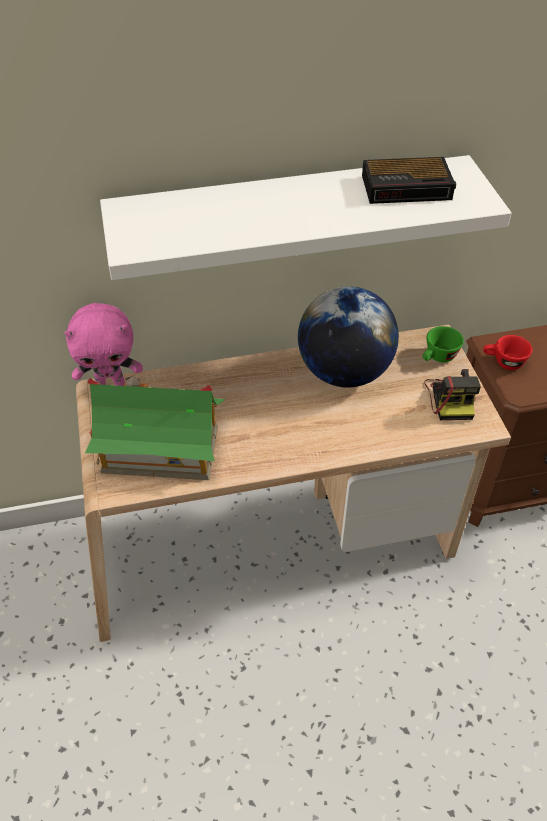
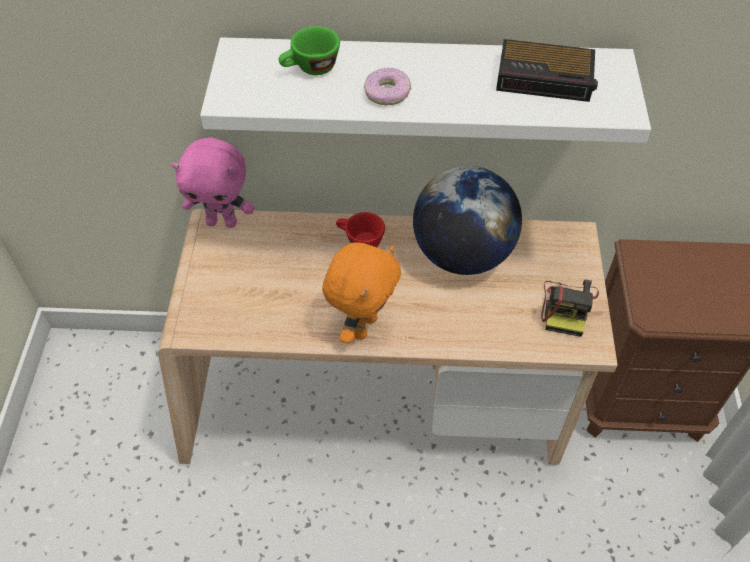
camera: 15 degrees right, 5 degrees up
toy house [85,376,225,480] -> none
green cup [423,326,464,363] -> green cup moved to [279,26,340,75]
red cup [483,335,532,370] -> red cup moved to [336,212,385,247]
none -> orange plush toy [322,243,401,344]
none -> donut [364,67,411,105]

